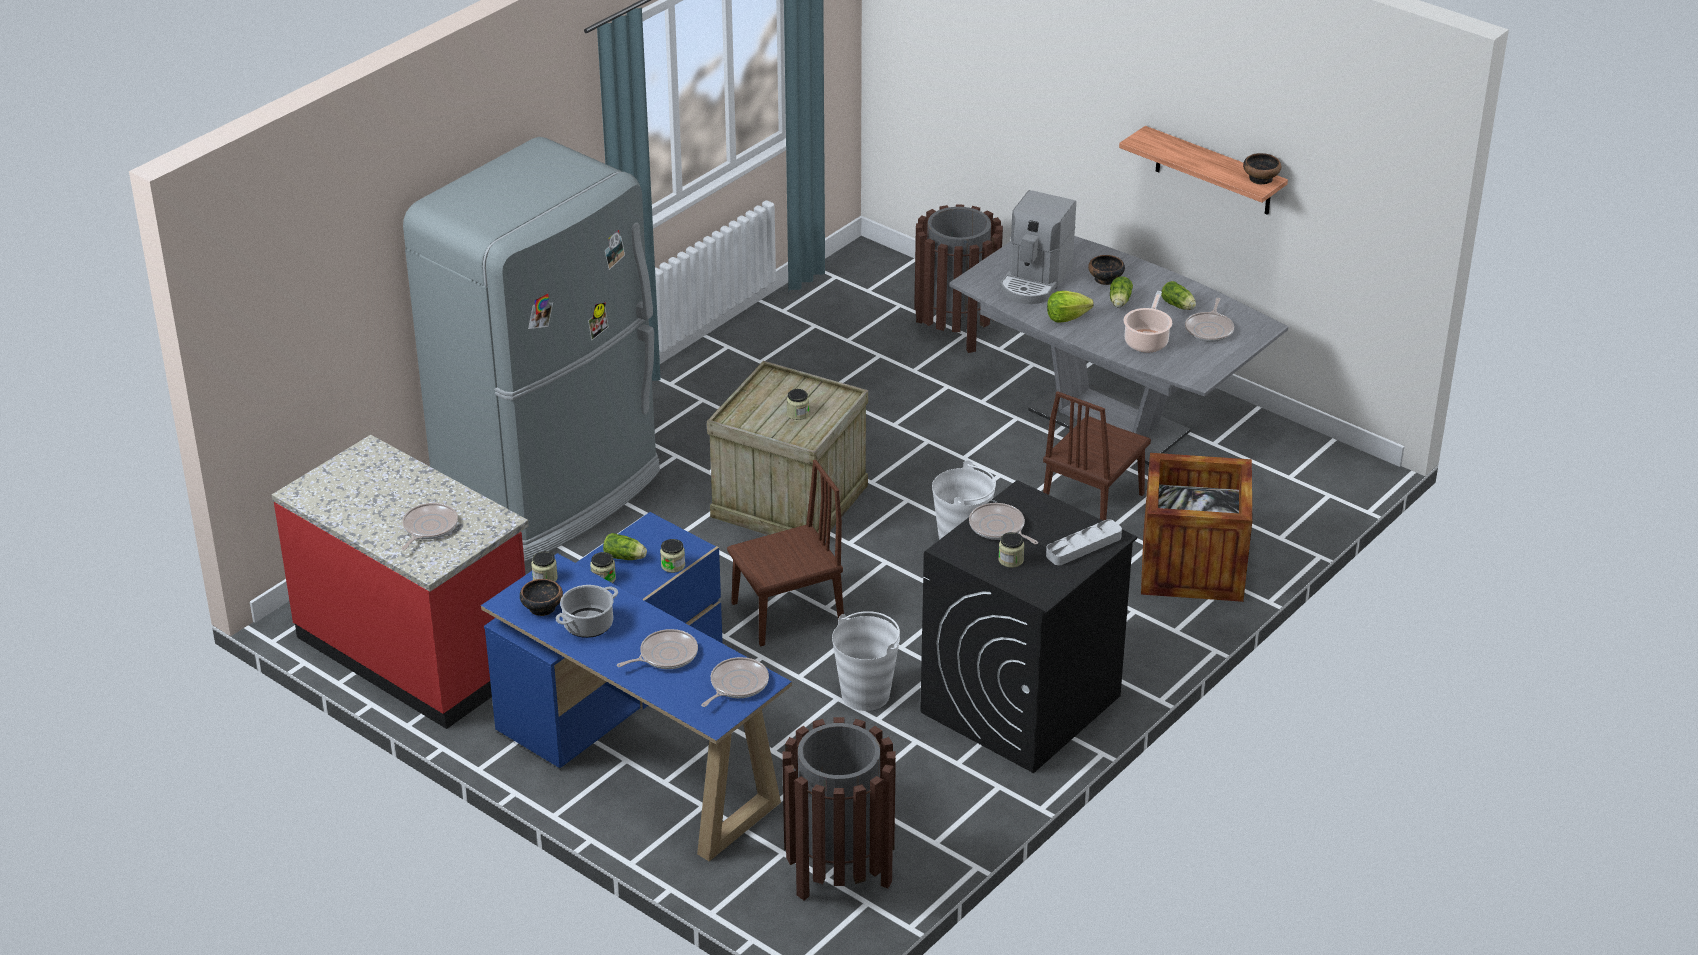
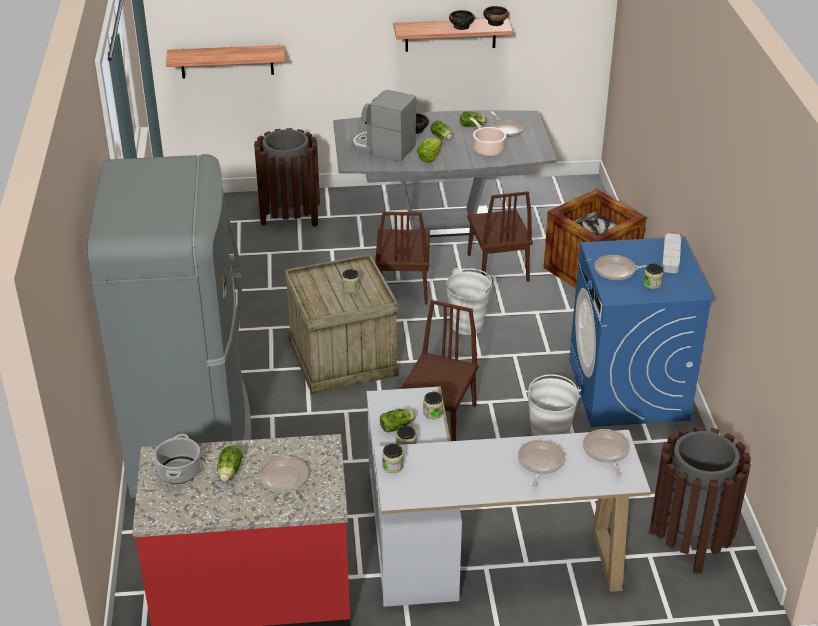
camera: 45 degrees left, 0 degrees up
blue desk [481,512,792,861] -> white desk [366,386,651,607]
bowl [520,579,563,616] -> bowl moved to [449,10,475,30]
cooking pot [556,585,618,638] -> cooking pot moved to [154,434,201,484]
black washing machine [920,480,1137,773] -> blue washing machine [569,237,715,427]
coffee machine [1000,190,1076,304] -> coffee machine turned 135 degrees clockwise [352,90,416,162]
none -> shelf [166,45,285,79]
none -> lettuce [217,446,243,481]
none -> brown chair [375,212,430,305]

